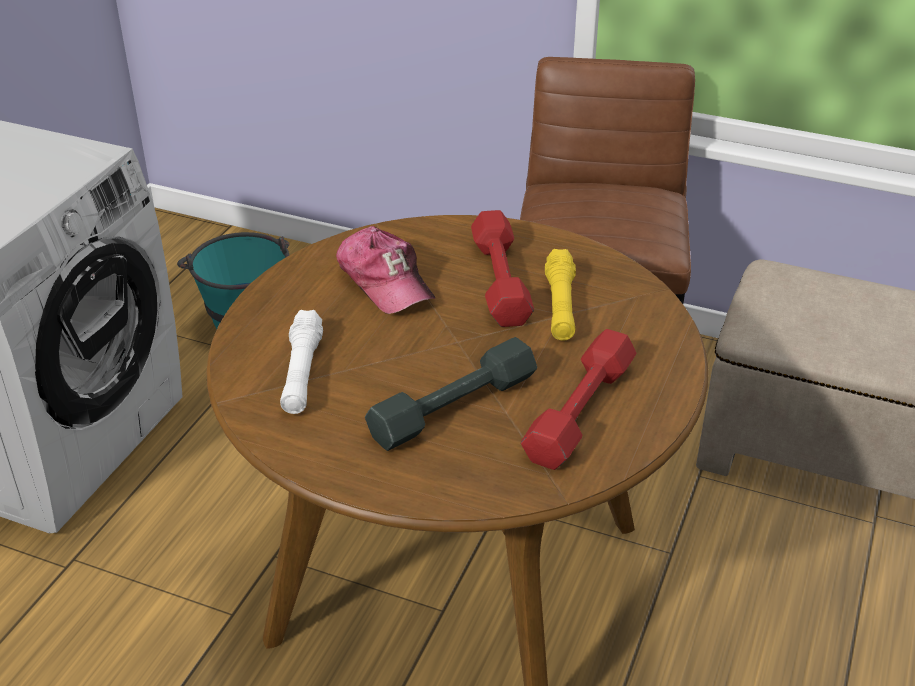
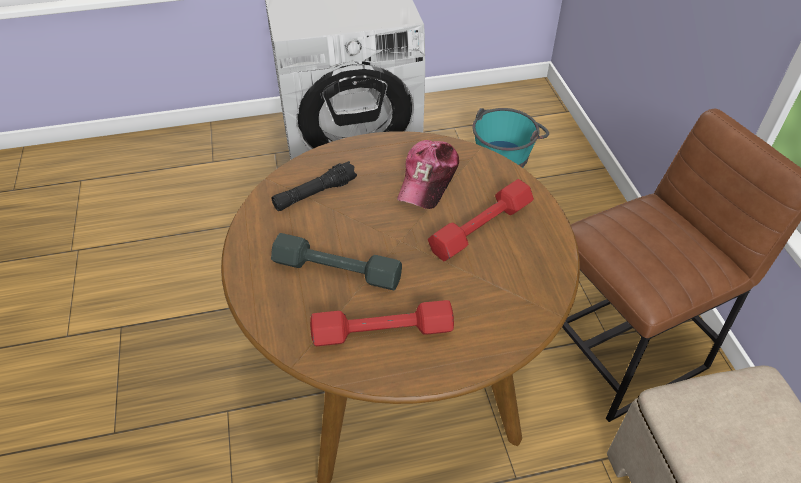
camera: 55 degrees right, 10 degrees up
white flashlight [280,310,323,414] -> black flashlight [271,161,357,211]
yellow flashlight [545,249,576,341] -> none

